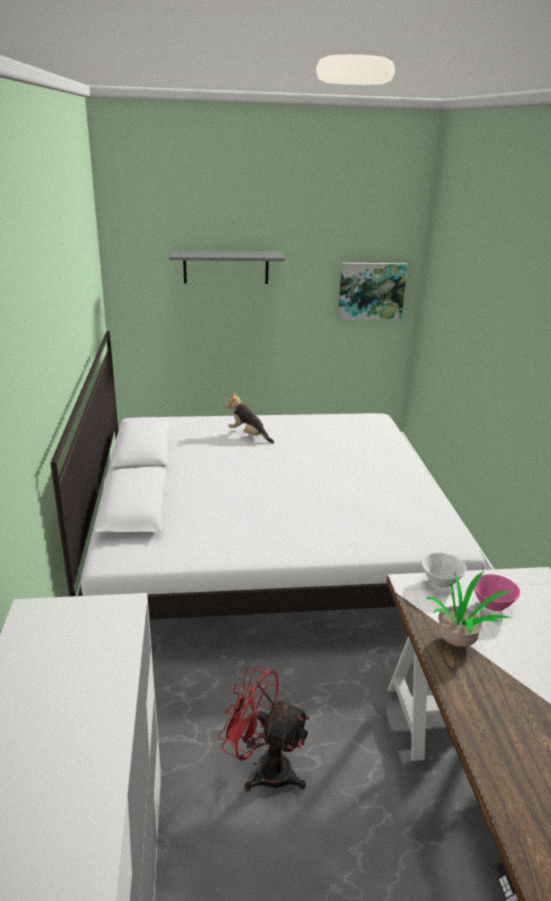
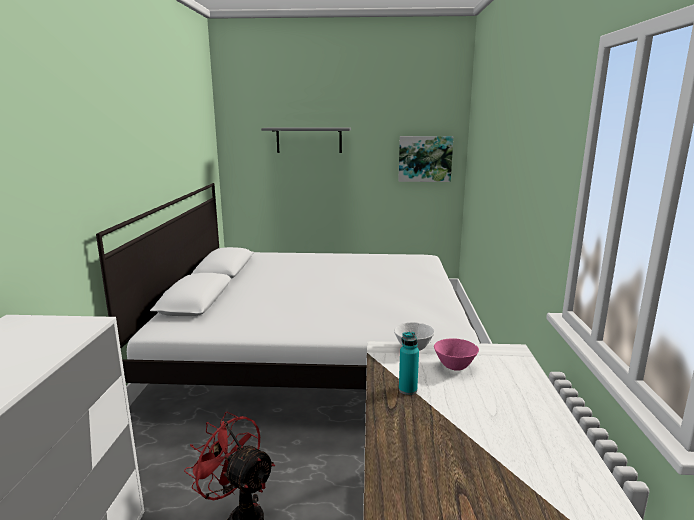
camera: 10 degrees right, 10 degrees down
plush toy [224,392,274,443] -> none
potted plant [426,570,512,647] -> turquoise bottle [399,332,419,395]

